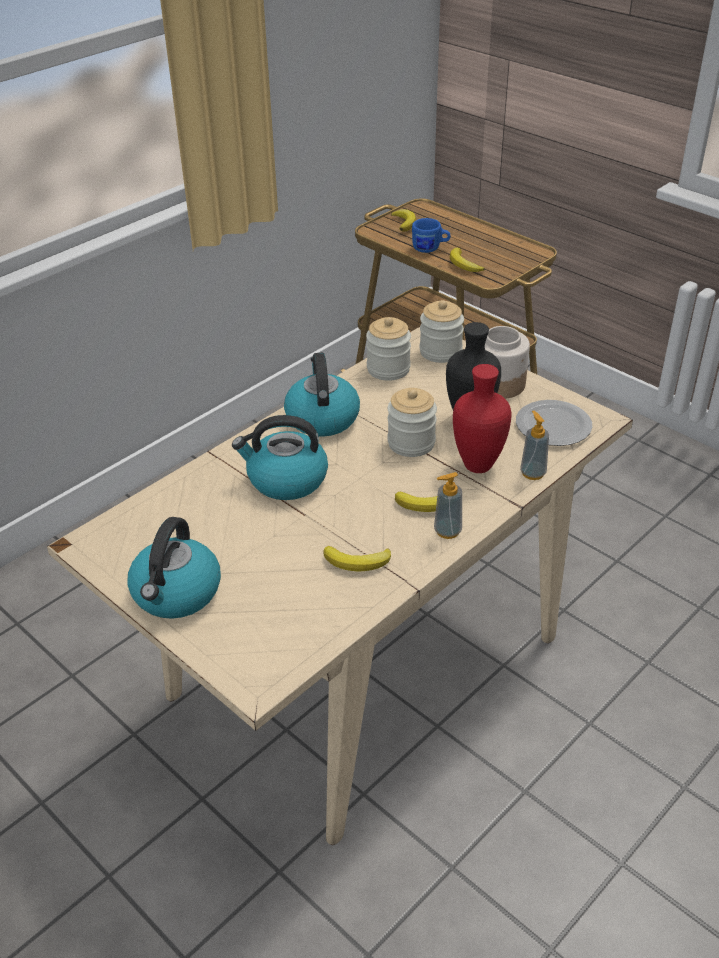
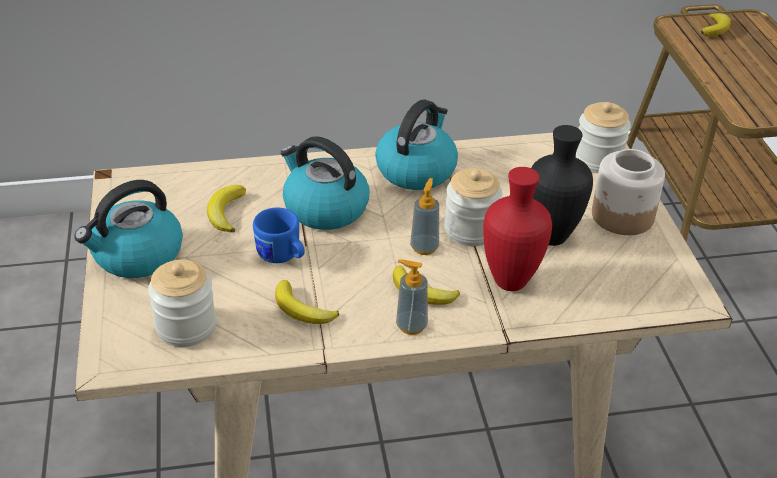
camera: 35 degrees right, 0 degrees up
jar [366,317,411,381] -> jar moved to [148,260,216,347]
blue mug [412,218,451,253] -> blue mug moved to [253,208,305,263]
banana [450,248,485,272] -> banana moved to [207,185,246,233]
plate [516,400,592,446] -> none
soap dispenser [520,411,549,480] -> soap dispenser moved to [410,178,439,255]

